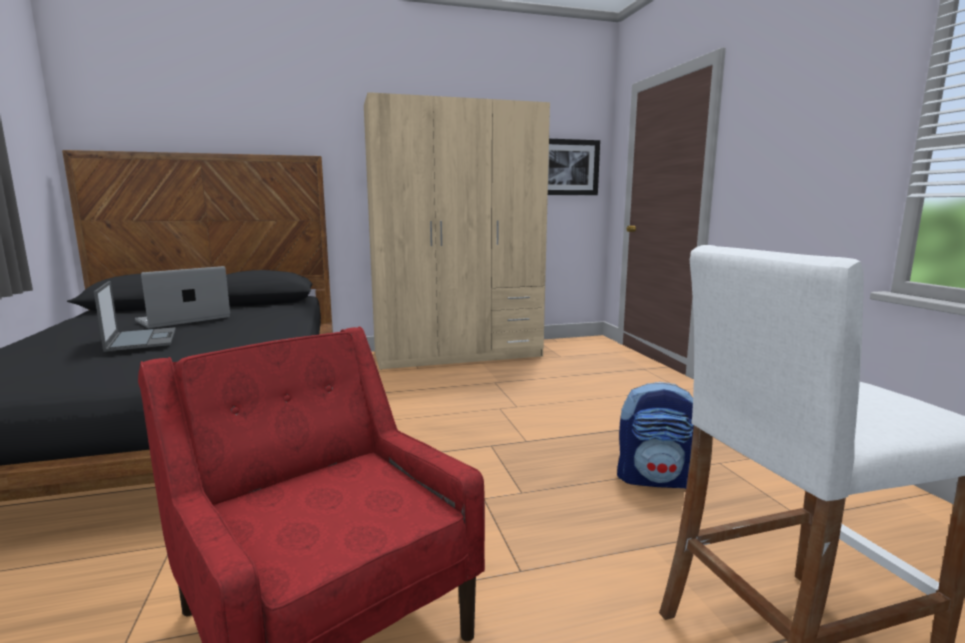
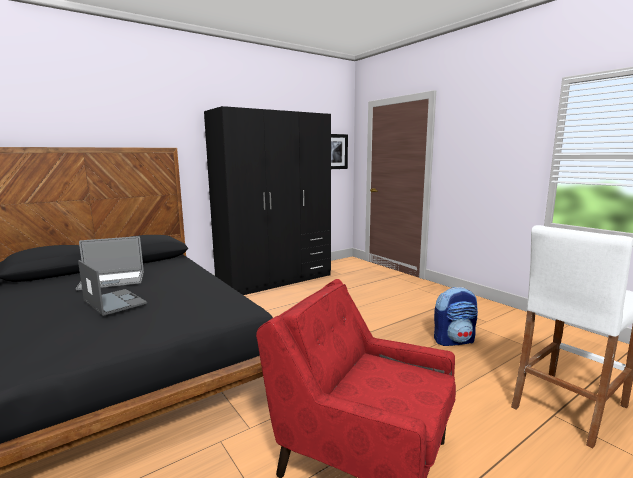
camera: 20 degrees left, 0 degrees up
laptop [135,266,230,328] -> laptop turned 135 degrees counterclockwise [76,236,144,291]
beige wardrobe [364,92,550,370] -> black wardrobe [204,106,331,295]

